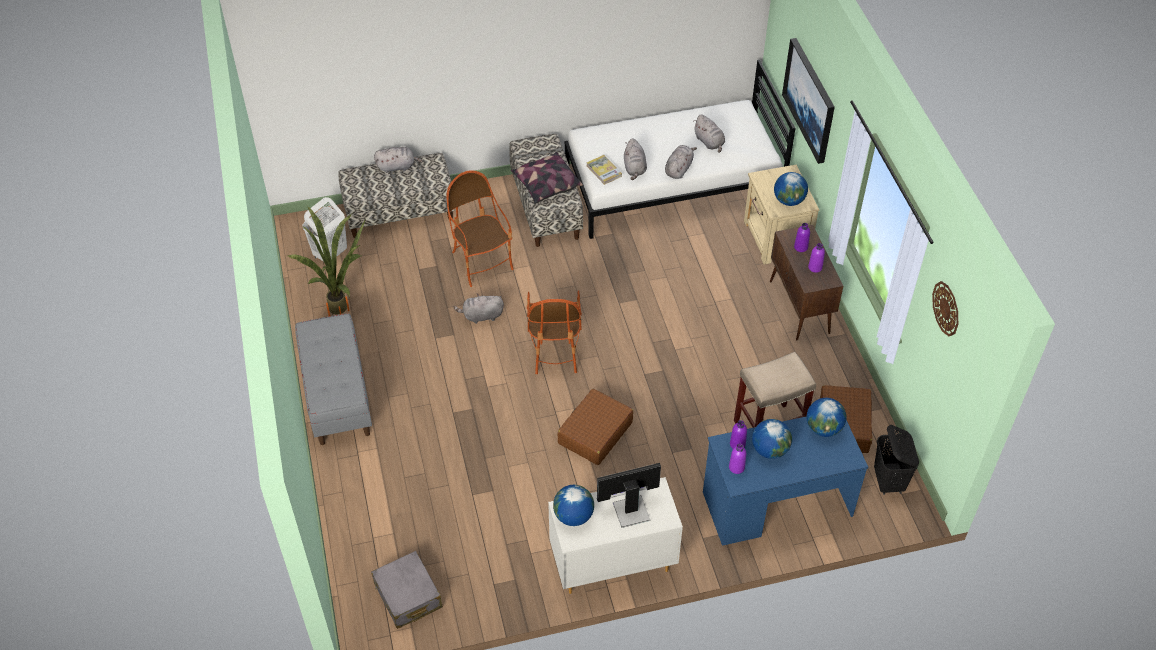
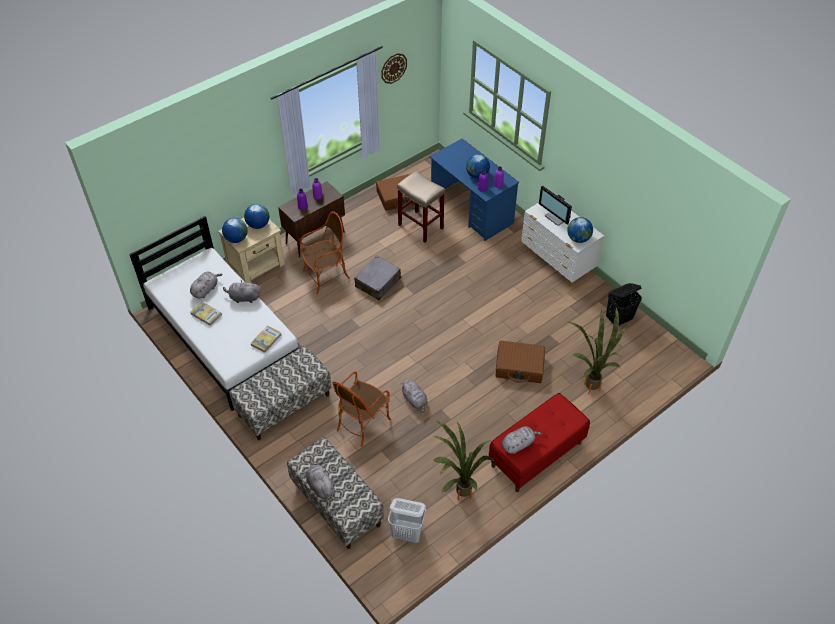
camera: 115 degrees left, 0 degrees up
grey bench [295,313,372,445] -> red bench [489,393,590,492]
grey suitcase [371,551,443,629] -> grey suitcase moved to [354,255,401,300]
pillow [511,152,583,204] -> none
armchair [527,290,582,374] -> armchair moved to [300,211,350,294]
brown suitcase [558,389,633,465] -> brown suitcase moved to [495,340,545,383]
grey plush toy [624,138,647,180] -> grey plush toy moved to [502,426,542,454]
picture [782,38,835,164] -> none
globe [807,398,846,437] -> globe moved to [222,218,248,243]
black laundry basket [874,425,919,495] -> black laundry basket moved to [606,283,642,325]
none -> book [190,301,222,326]
none -> potted plant [567,307,627,394]

